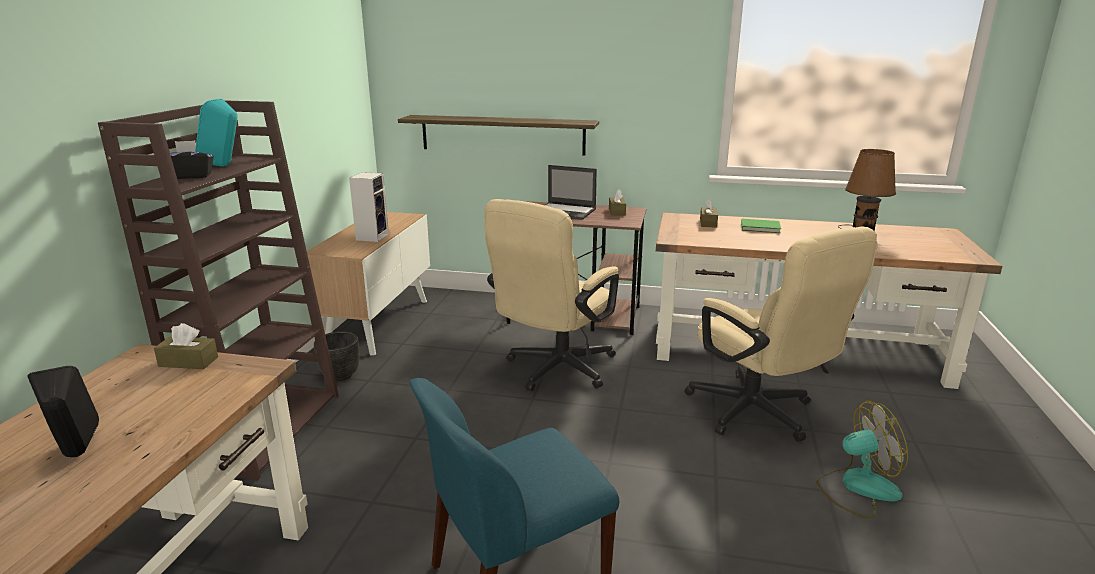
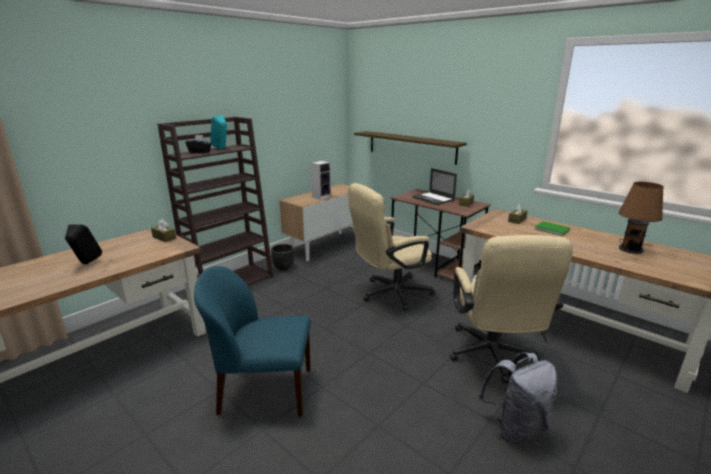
camera: 30 degrees right, 0 degrees up
fan [816,401,908,519] -> grey backpack [478,352,557,444]

